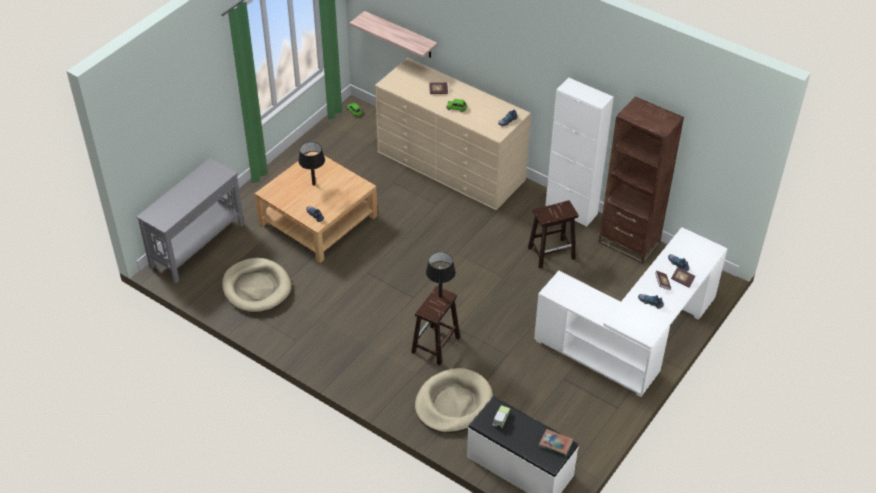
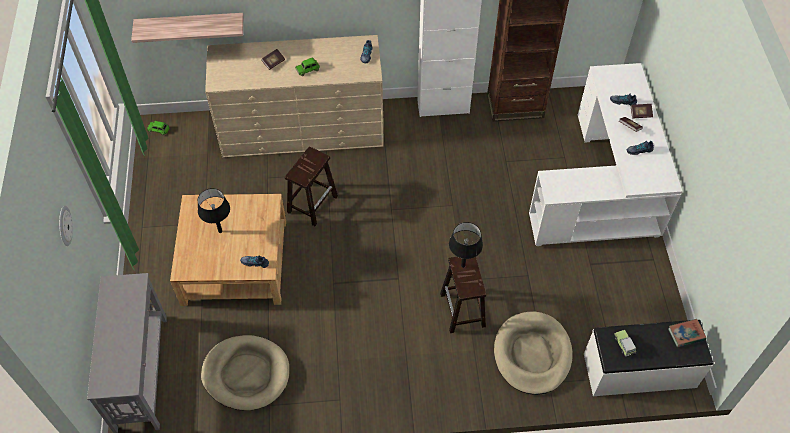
camera: 40 degrees left, 10 degrees up
brown stool [528,200,578,269] -> brown stool moved to [285,147,338,226]
none -> wall clock [59,206,73,246]

